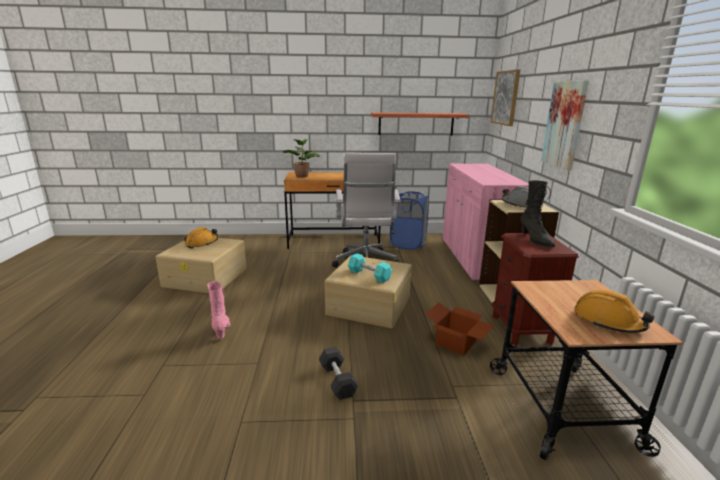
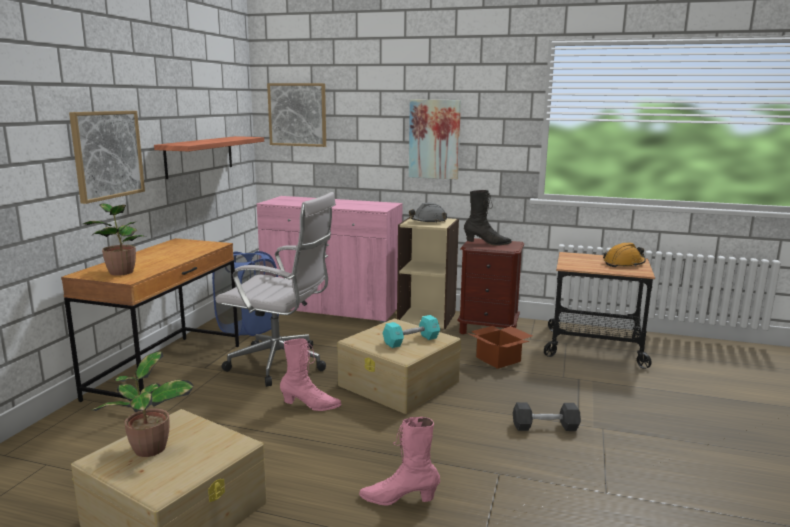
camera: 70 degrees left, 5 degrees down
orange hard hat [185,227,218,248] -> potted plant [92,351,194,457]
none -> picture [69,111,145,204]
none -> pink boot [280,338,341,411]

